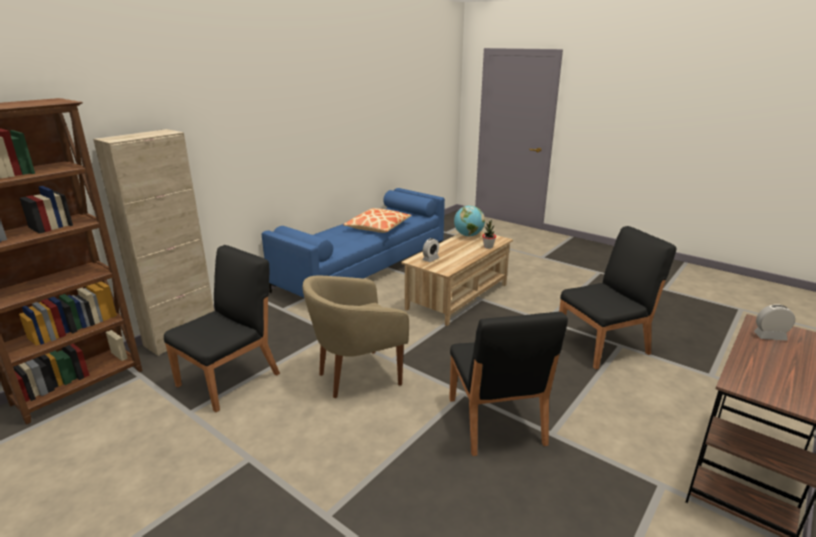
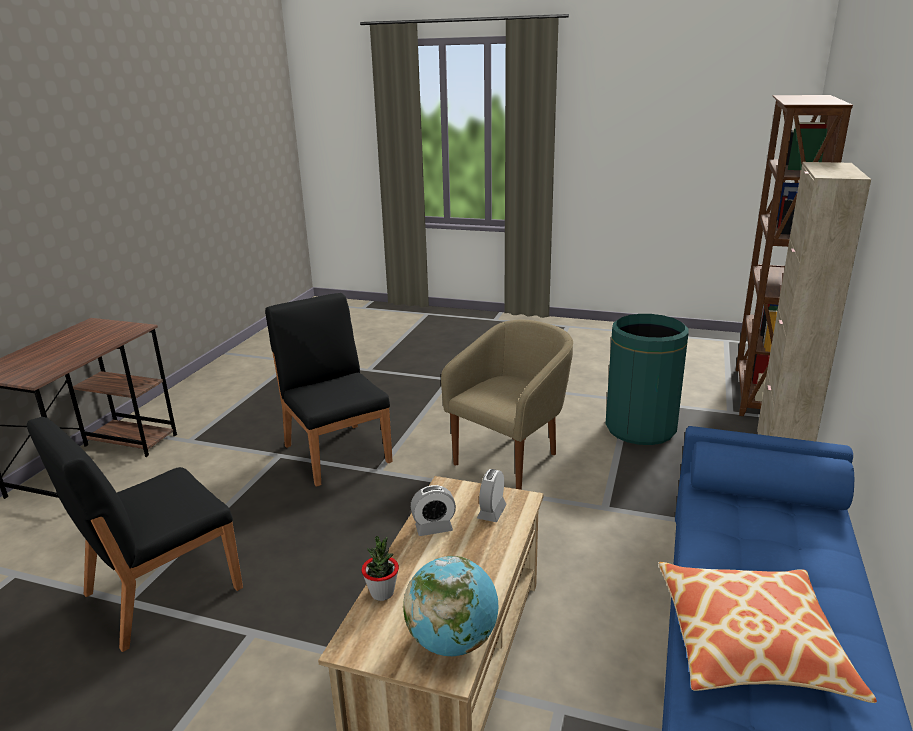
camera: 160 degrees right, 0 degrees up
black chair [164,245,280,412] -> green trash can [605,314,689,445]
alarm clock [754,304,795,341] -> alarm clock moved to [411,485,456,536]

